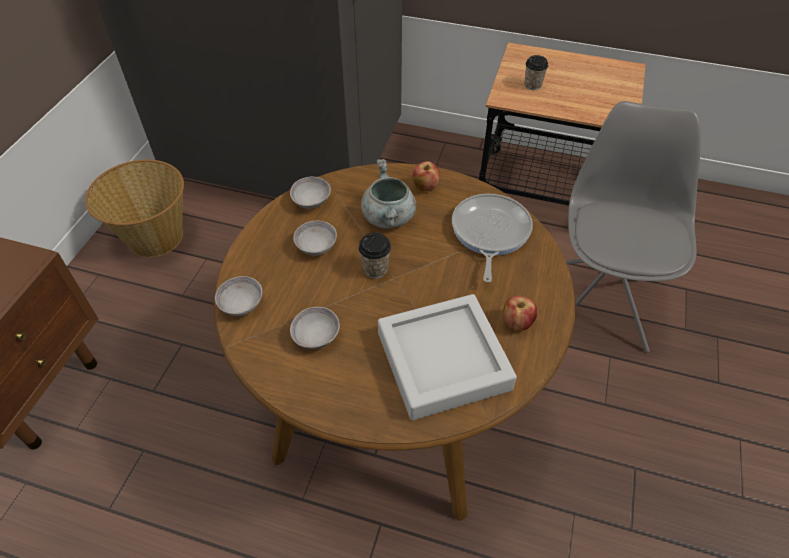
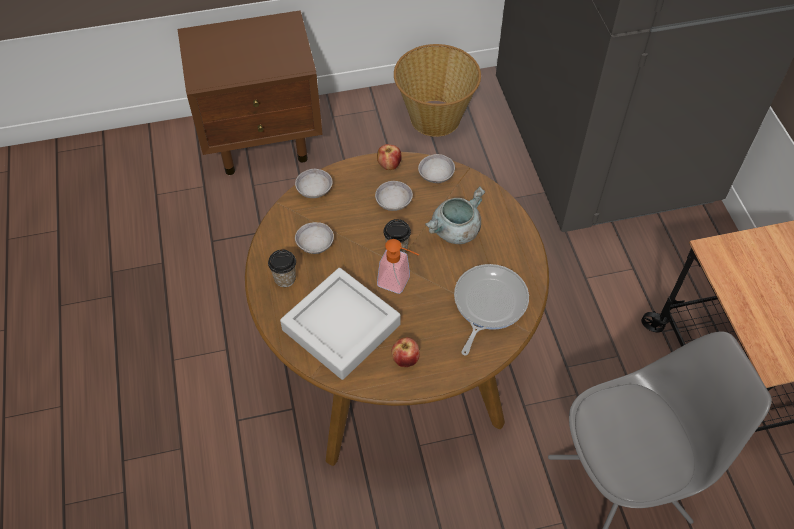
camera: 60 degrees right, 5 degrees up
apple [412,161,440,192] -> apple moved to [377,144,402,170]
frying pan [452,194,533,283] -> frying pan turned 45 degrees counterclockwise [454,264,529,355]
cup [525,55,548,90] -> cup moved to [268,249,296,287]
none -> soap dispenser [377,239,419,294]

